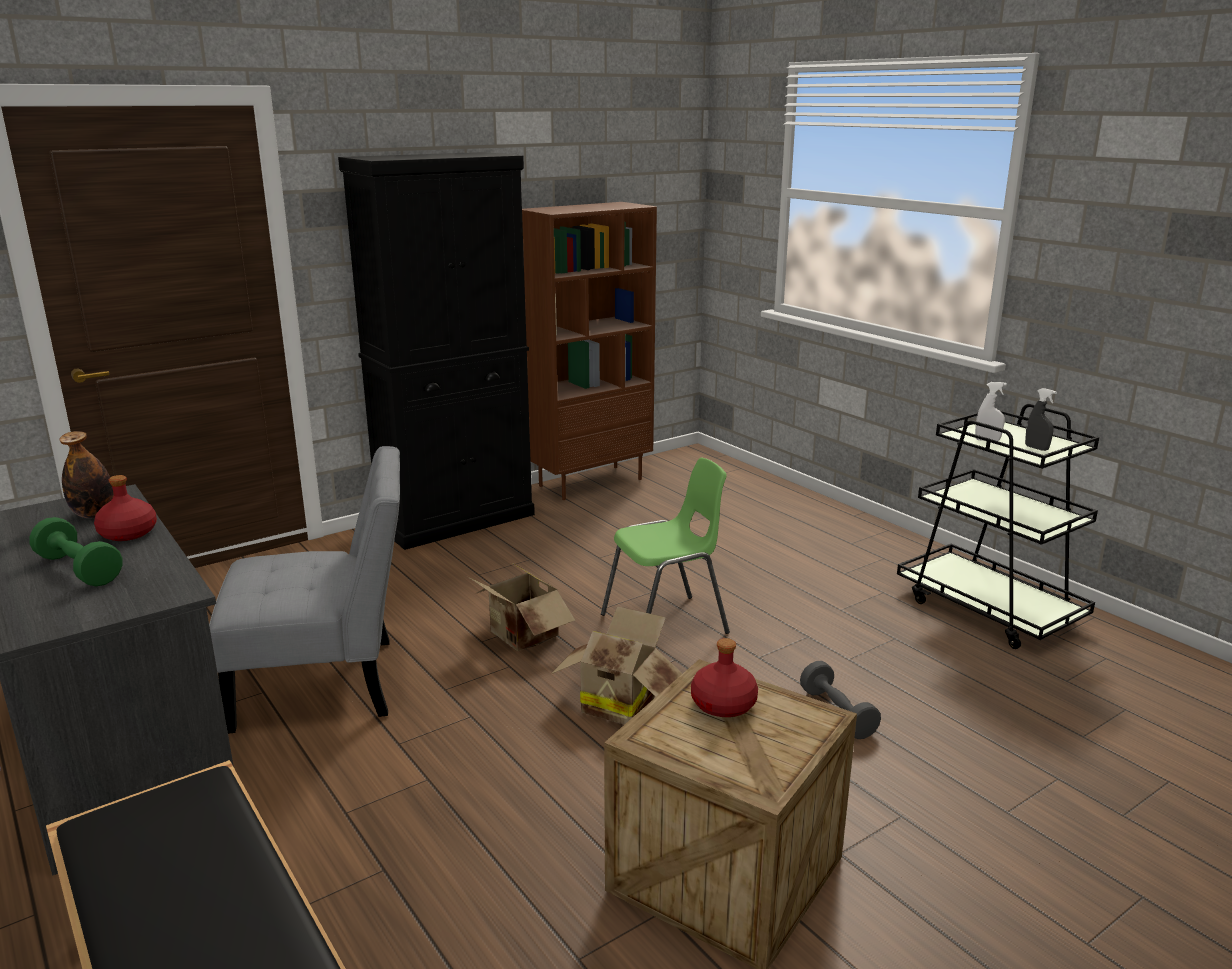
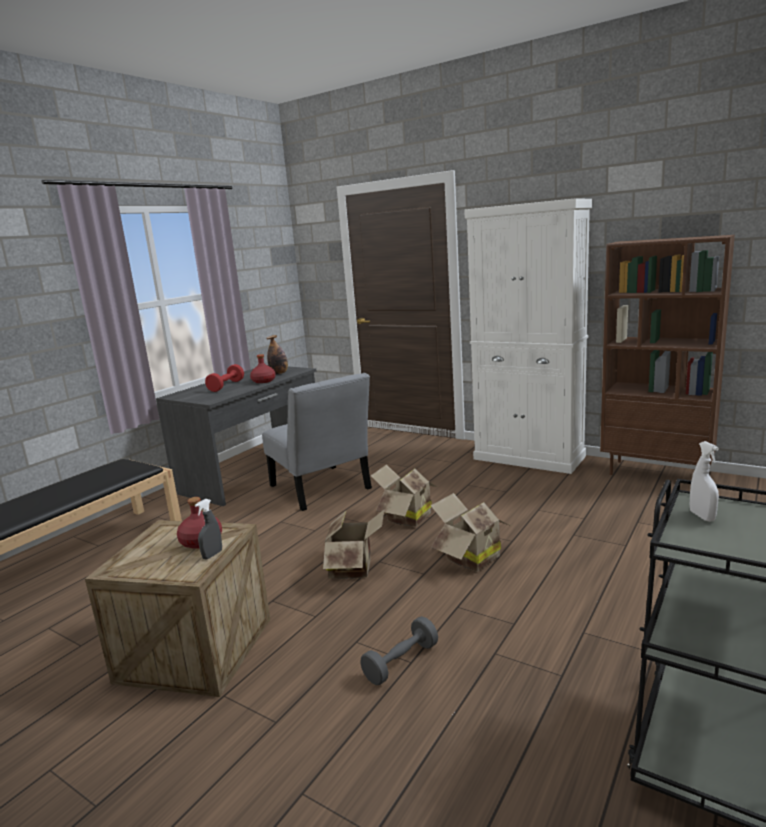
camera: 70 degrees right, 5 degrees down
green dumbbell [30,517,122,586] -> red dumbbell [205,364,244,392]
black cabinet [338,152,535,550] -> white cabinet [464,198,592,474]
green chair [601,457,730,634] -> cardboard box [430,493,511,572]
grey spray bottle [1025,388,1057,451] -> grey spray bottle moved to [195,499,222,559]

